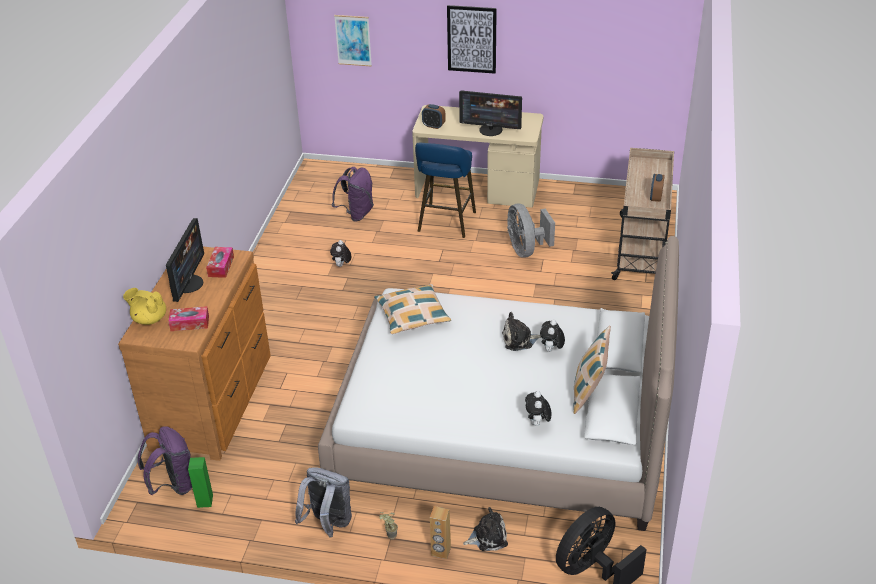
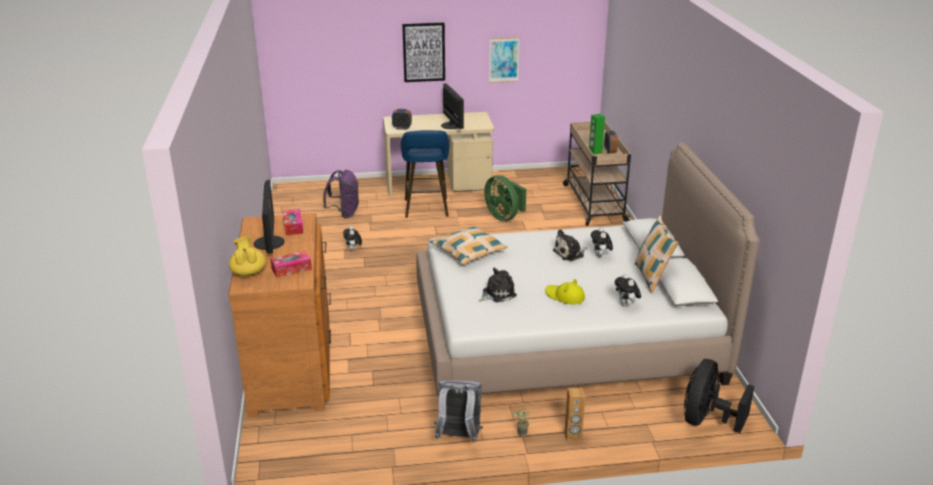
camera: 20 degrees left, 10 degrees down
yellow teapot [123,288,166,325] -> yellow teapot turned 75 degrees clockwise [229,236,266,276]
purple backpack [138,426,192,495] -> none
green speaker [188,457,213,508] -> green speaker moved to [589,114,605,154]
picture [334,15,372,67] -> picture moved to [489,37,519,83]
monitor [459,90,522,136] -> monitor turned 105 degrees counterclockwise [441,83,464,129]
plush toy [463,507,508,551] -> plush toy moved to [479,268,517,302]
grey fan [507,204,555,258] -> green fan [484,175,526,221]
none -> yellow hat [545,279,585,304]

